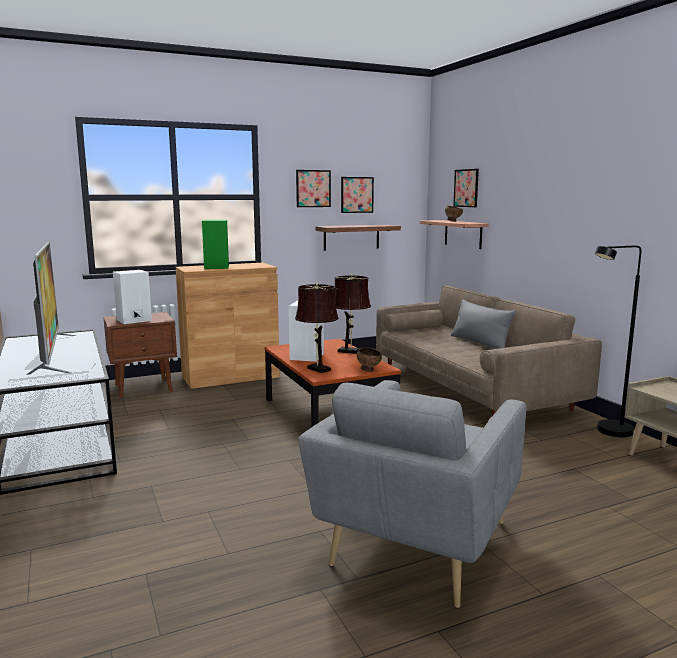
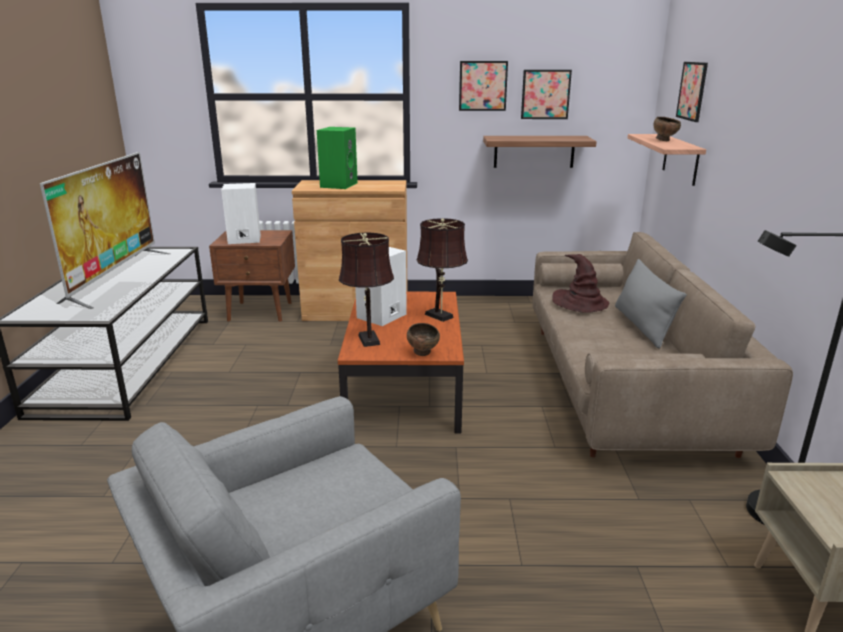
camera: 25 degrees right, 10 degrees up
none -> brown hat [552,254,609,313]

